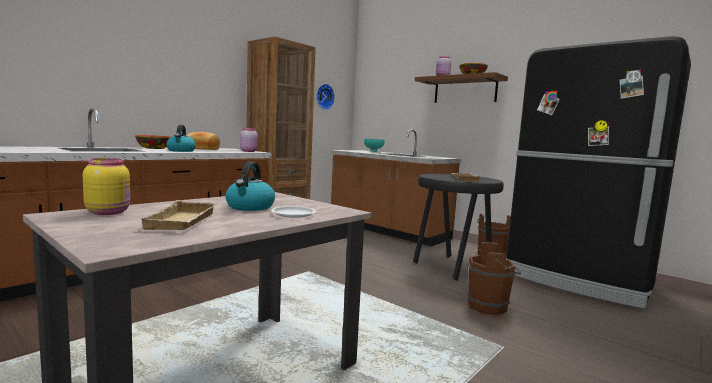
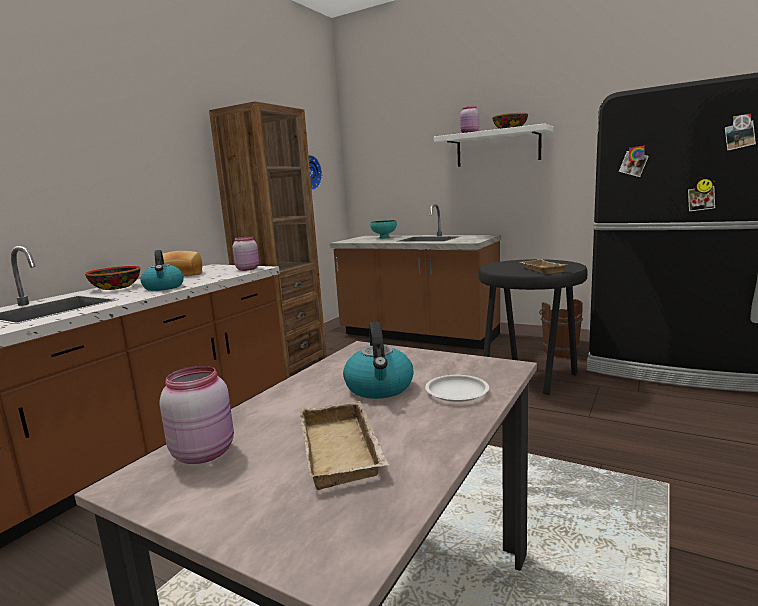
camera: 10 degrees left, 5 degrees up
yellow jar [83,158,130,215] -> pink jar [159,366,234,464]
brown shelf [415,72,508,103] -> white shelf [434,124,554,167]
brown bucket [467,242,521,315] -> none

